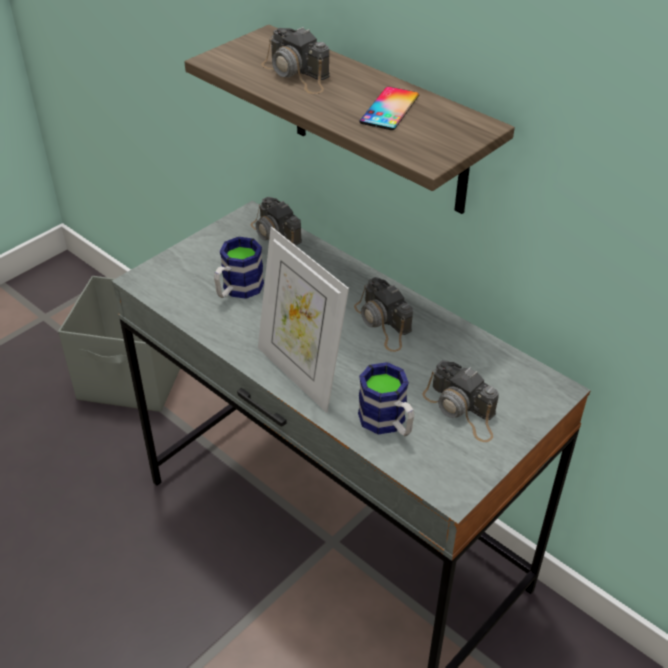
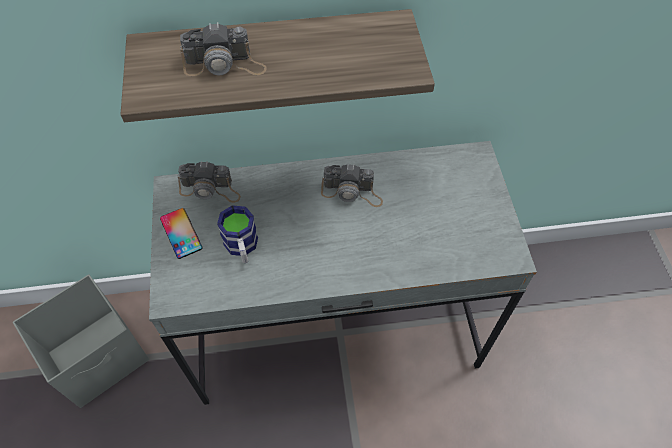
camera: 50 degrees left, 15 degrees up
picture frame [258,227,349,413] -> none
mug [358,362,414,436] -> none
phone [359,87,419,130] -> phone moved to [160,208,203,259]
camera [423,360,499,442] -> none

